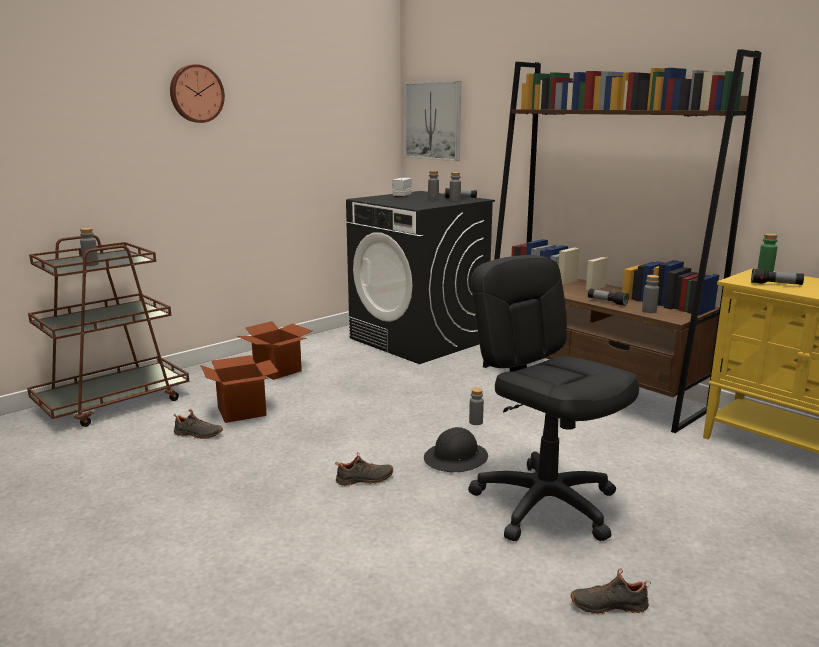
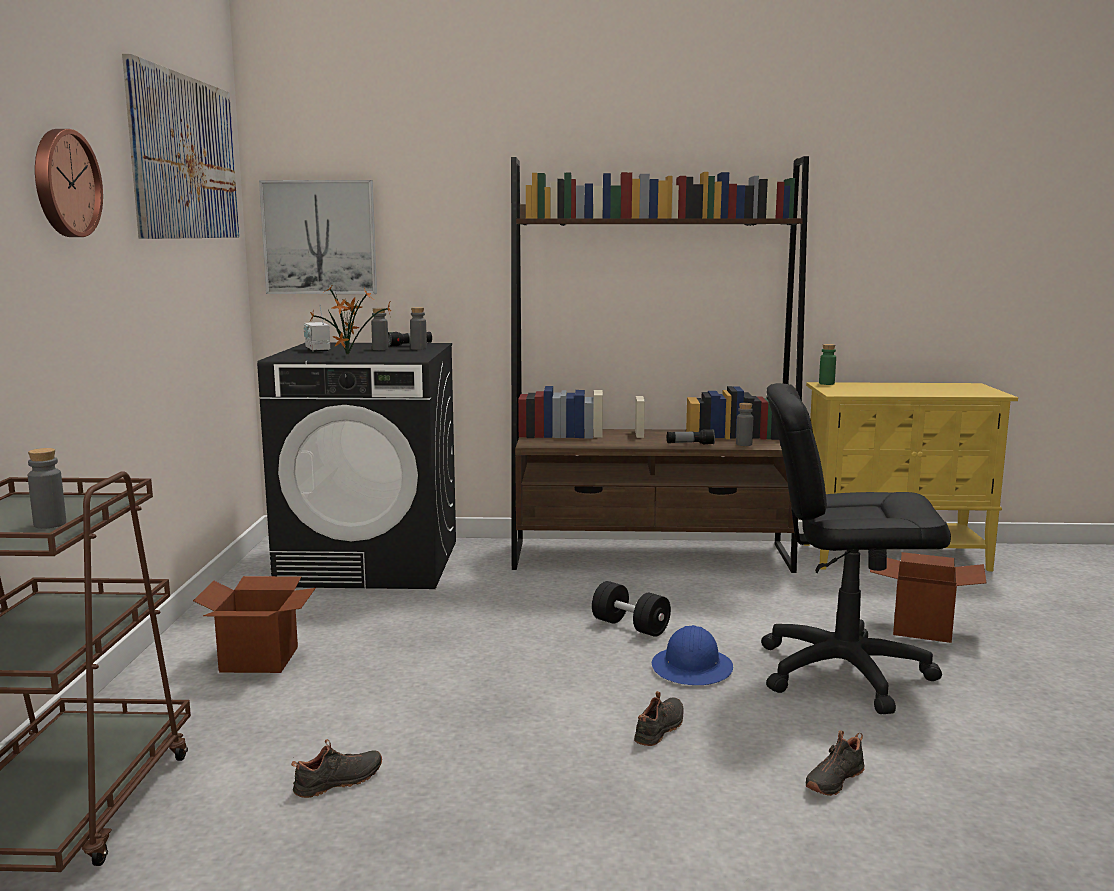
camera: 45 degrees left, 5 degrees down
cardboard box [200,355,279,423] -> cardboard box moved to [870,552,986,643]
black hard hat [424,427,488,472] -> blue hard hat [652,625,733,685]
grey bottle [469,388,484,425] -> black dumbbell [592,581,671,637]
black shoe [571,568,651,614] -> black shoe moved to [805,730,865,796]
flashlight [751,268,804,285] -> none
none -> picture [122,54,239,239]
none -> potted plant [309,286,391,355]

